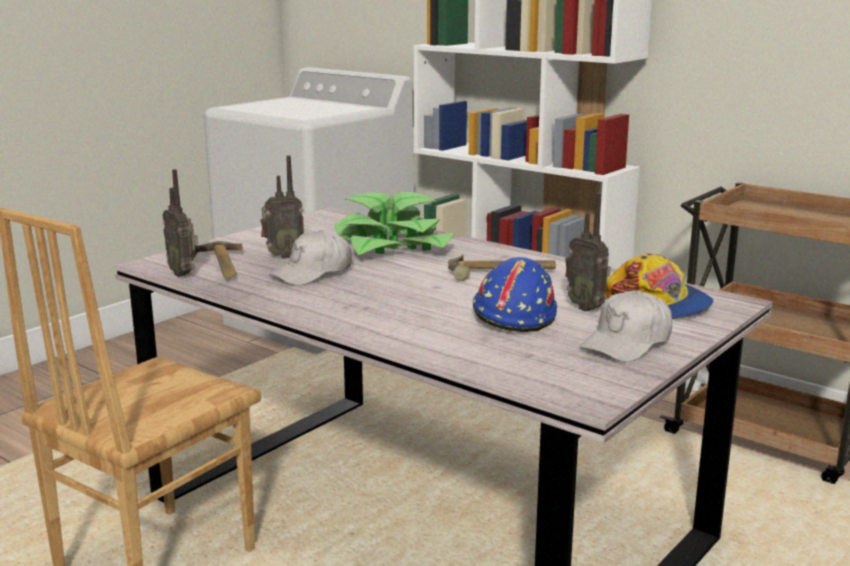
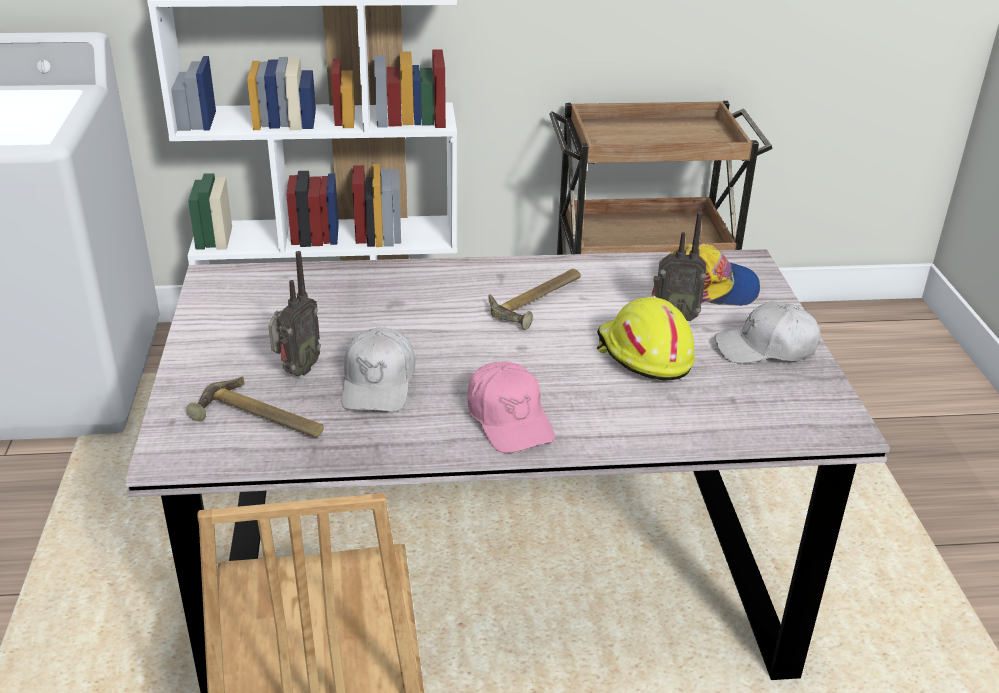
camera: 45 degrees left, 15 degrees up
radio [163,169,198,277] -> none
potted plant [335,192,454,255] -> none
blue hard hat [473,257,557,332] -> yellow hard hat [597,297,695,381]
white cap [580,290,672,362] -> white cap turned 90 degrees clockwise [714,301,821,364]
none -> pink cap [467,362,555,453]

